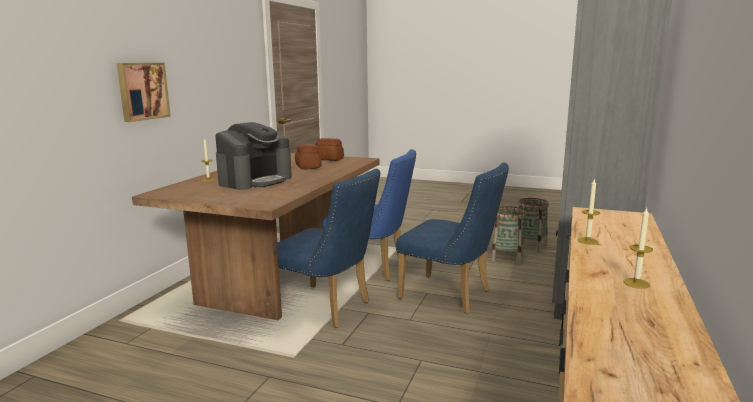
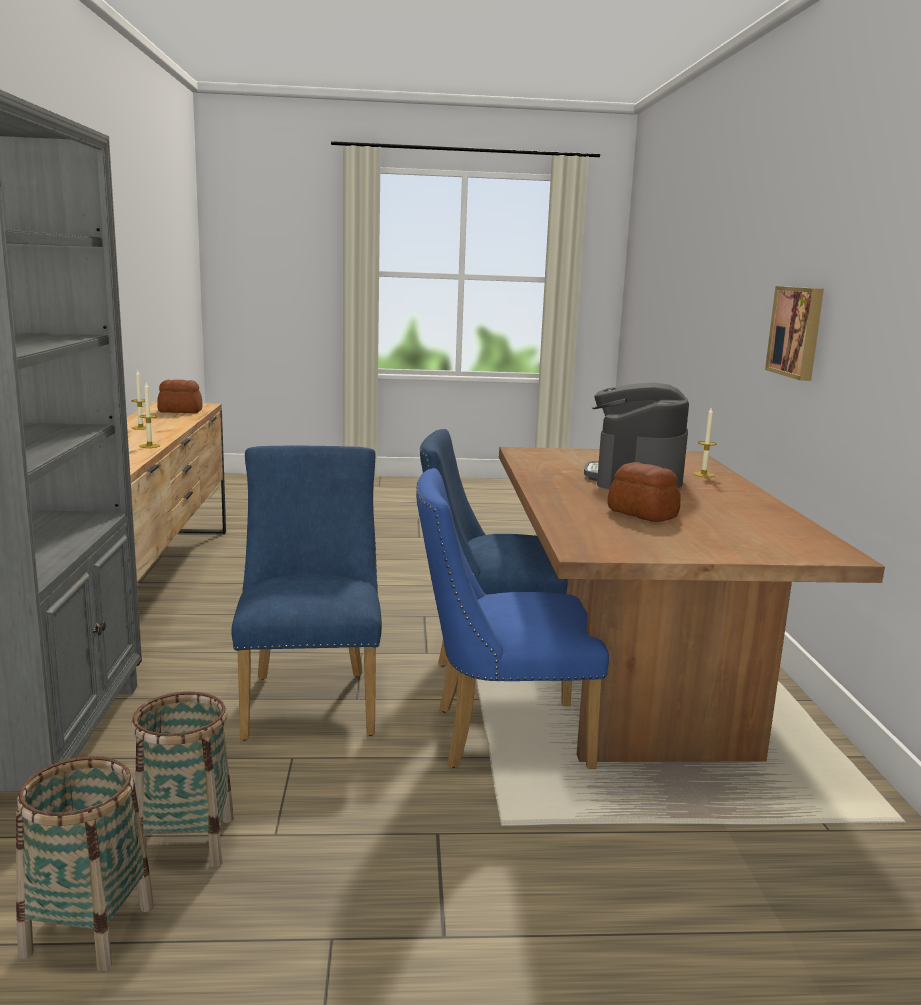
camera: 155 degrees right, 0 degrees up
bread [315,138,344,161] -> bread moved to [157,380,202,413]
blue chair [396,163,509,314] -> blue chair turned 75 degrees clockwise [231,446,382,741]

